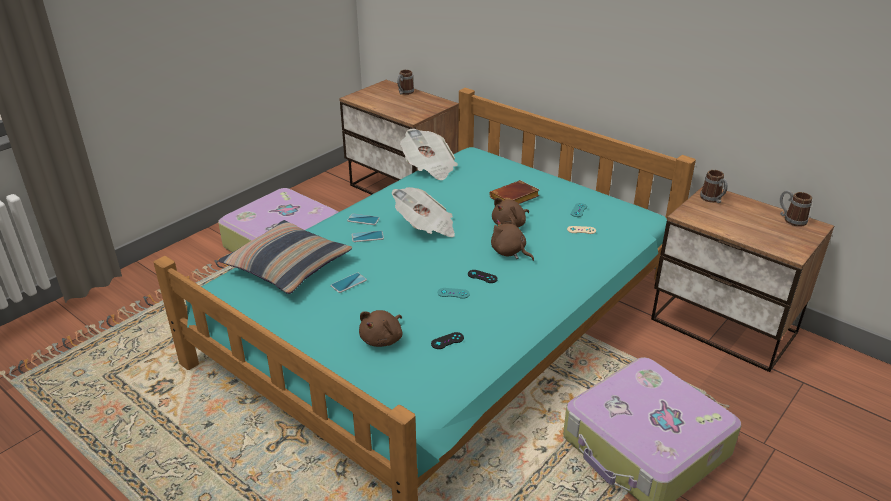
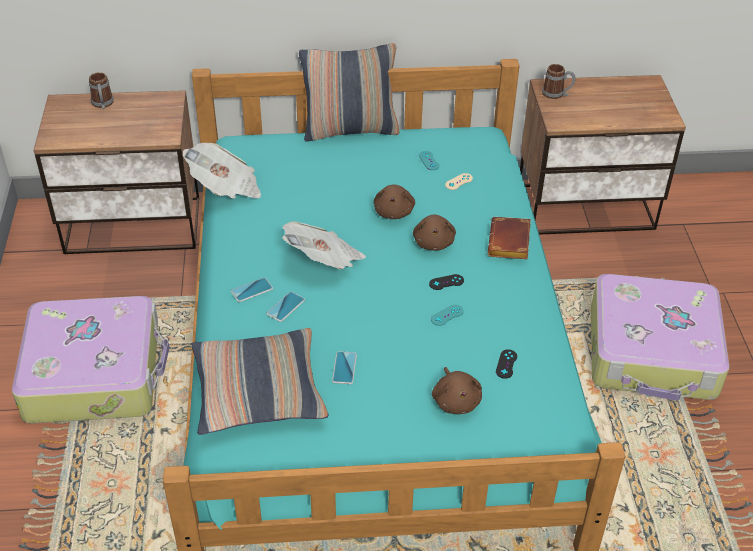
camera: 45 degrees left, 10 degrees up
brown book [490,180,539,204] -> brown book moved to [488,217,531,259]
brown plush toy [491,217,534,261] -> brown plush toy turned 90 degrees counterclockwise [413,215,456,251]
mug [780,190,812,227] -> none
none -> pillow [299,43,400,142]

